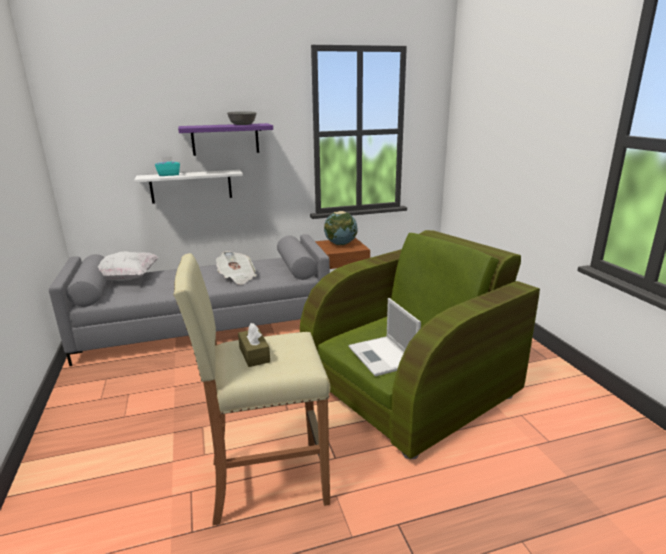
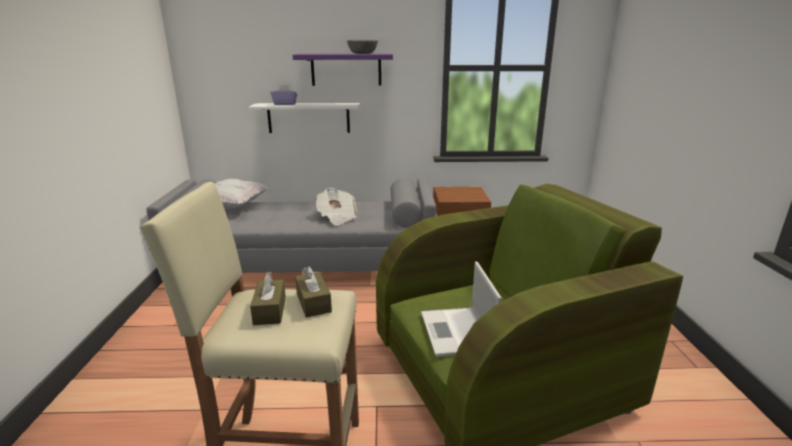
camera: 15 degrees right, 0 degrees up
turquoise tissue box [155,156,180,176] -> purple tissue box [271,85,298,105]
globe [324,211,357,245] -> none
none -> brown tissue box [295,266,332,318]

